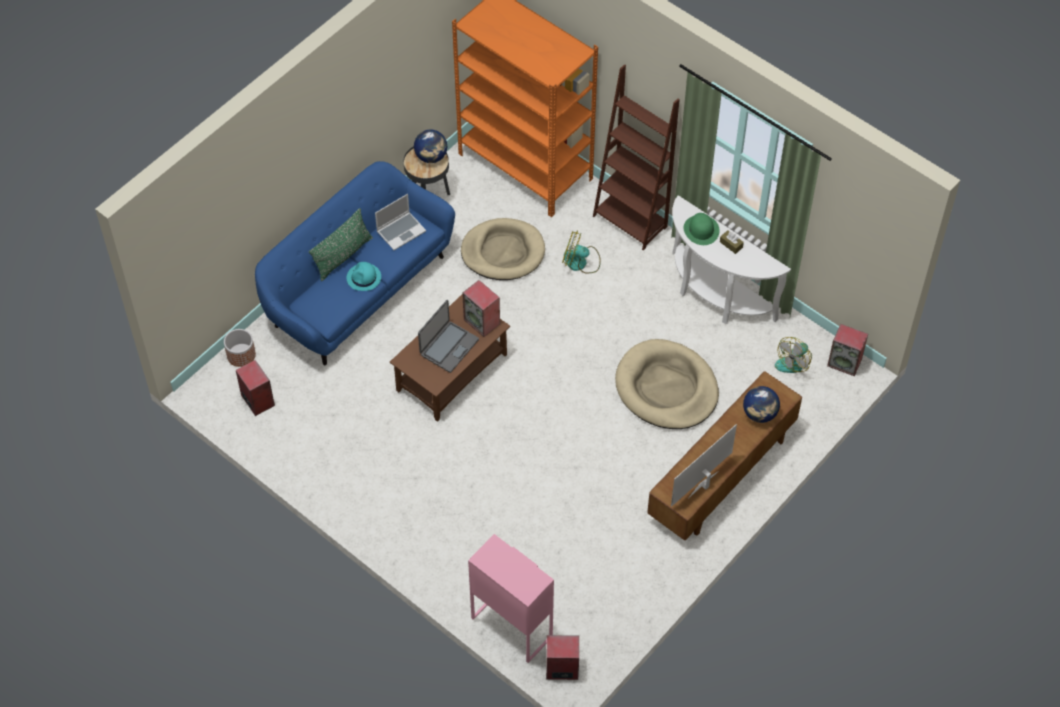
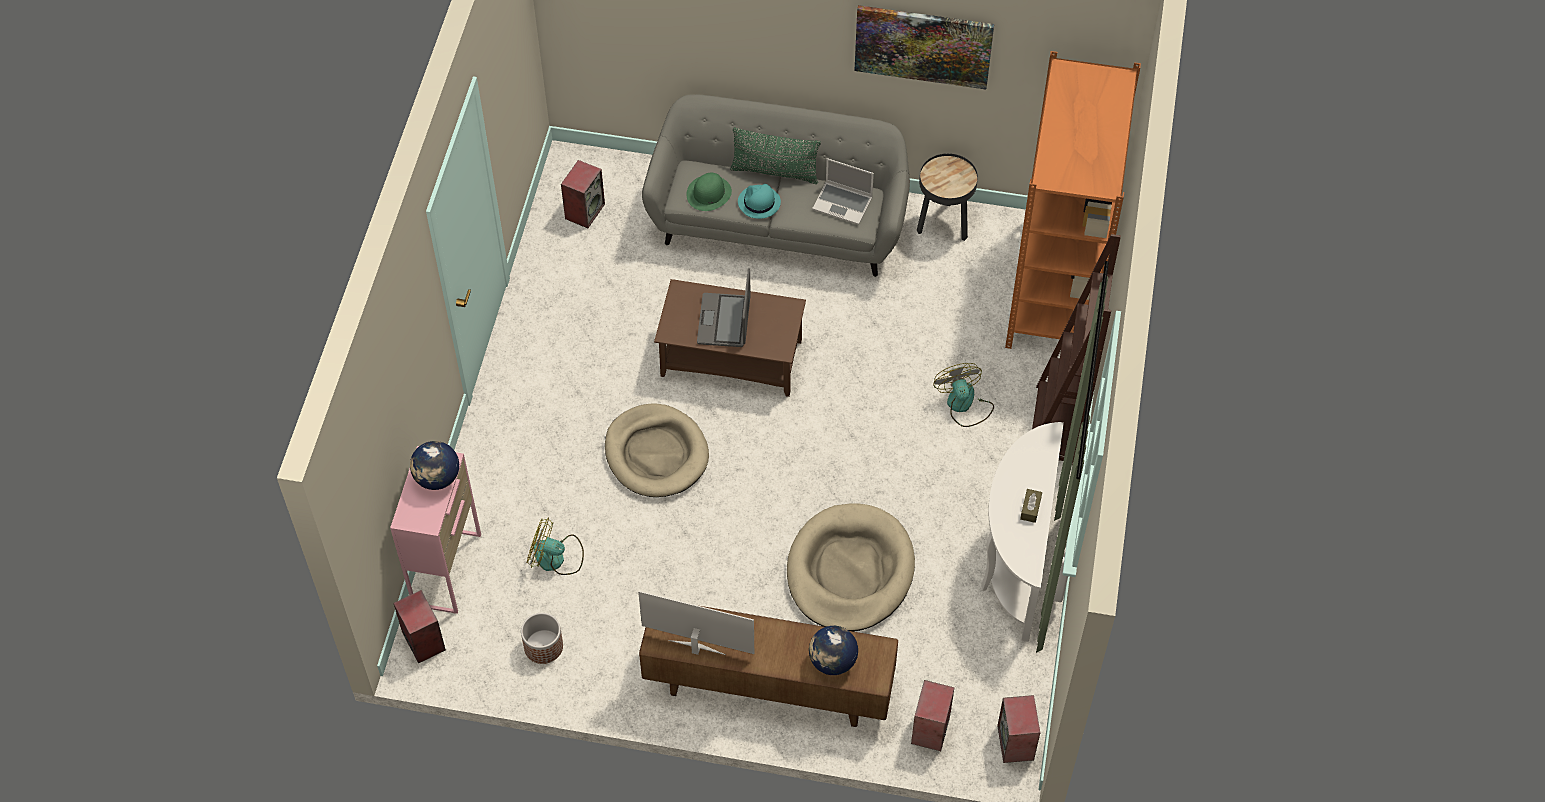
camera: 60 degrees right, 0 degrees up
planter [224,329,256,367] -> planter moved to [521,613,563,664]
blue sofa [255,161,455,365] -> grey sofa [642,95,910,277]
globe [414,130,447,163] -> globe moved to [410,441,459,490]
laptop [418,300,479,373] -> laptop turned 90 degrees clockwise [697,268,751,347]
beige dog bed [461,218,545,280] -> beige dog bed moved to [605,403,709,497]
speaker [462,280,500,337] -> speaker moved to [911,680,955,751]
green hat [684,213,720,245] -> green hat moved to [687,173,732,211]
fan [775,337,812,373] -> fan moved to [527,517,584,575]
none -> picture [854,5,994,89]

